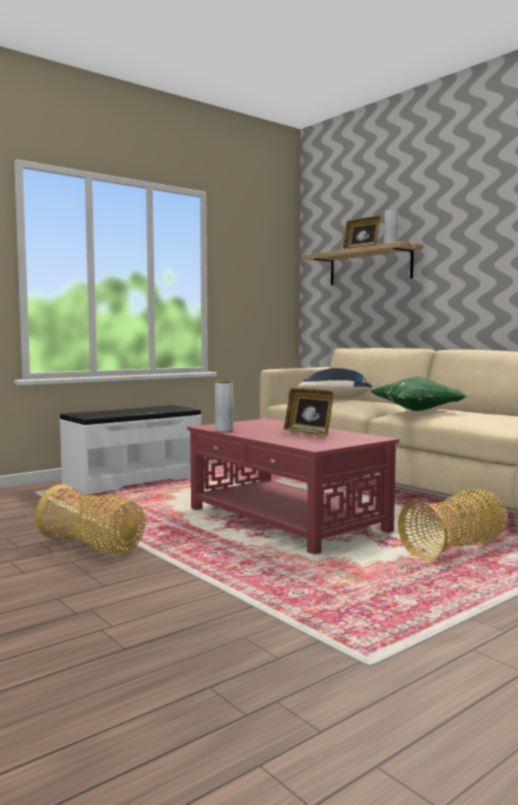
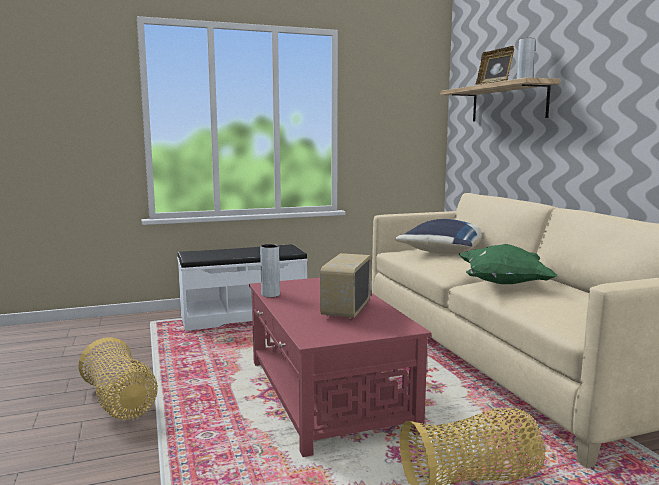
camera: 20 degrees right, 5 degrees up
picture frame [284,388,333,437] -> radio [320,253,371,319]

